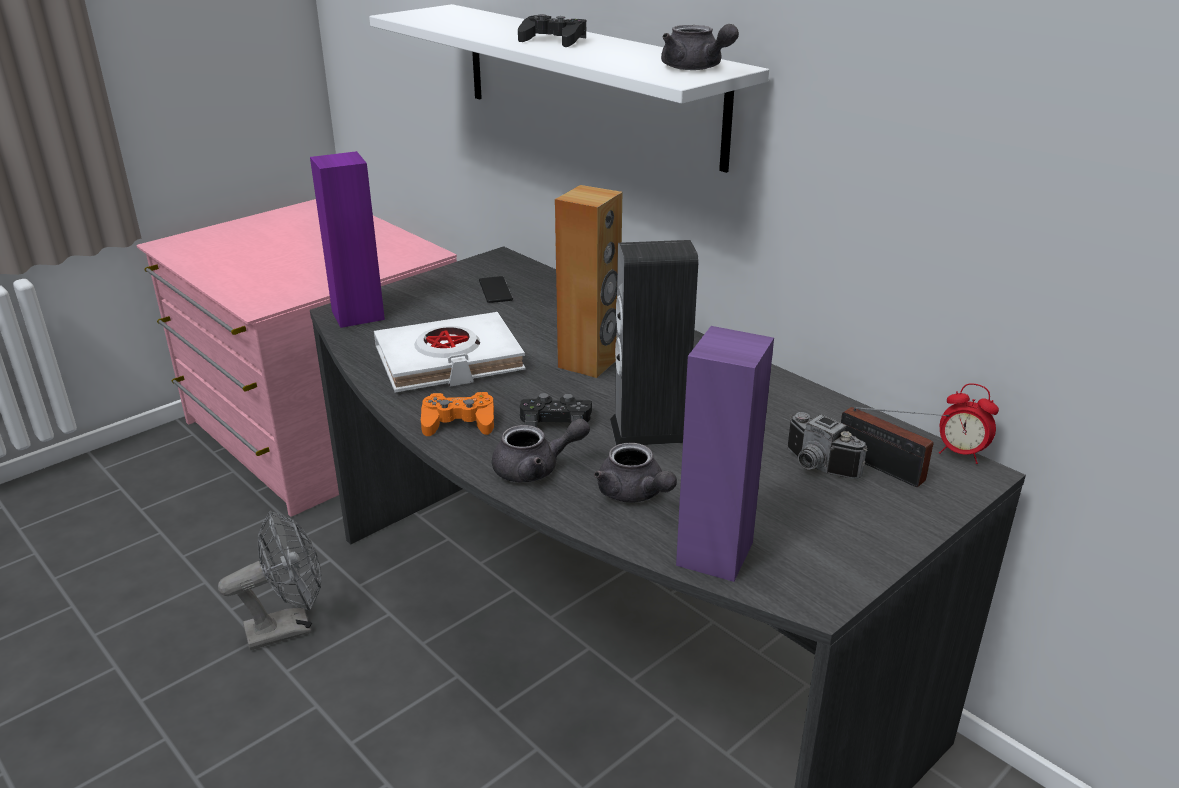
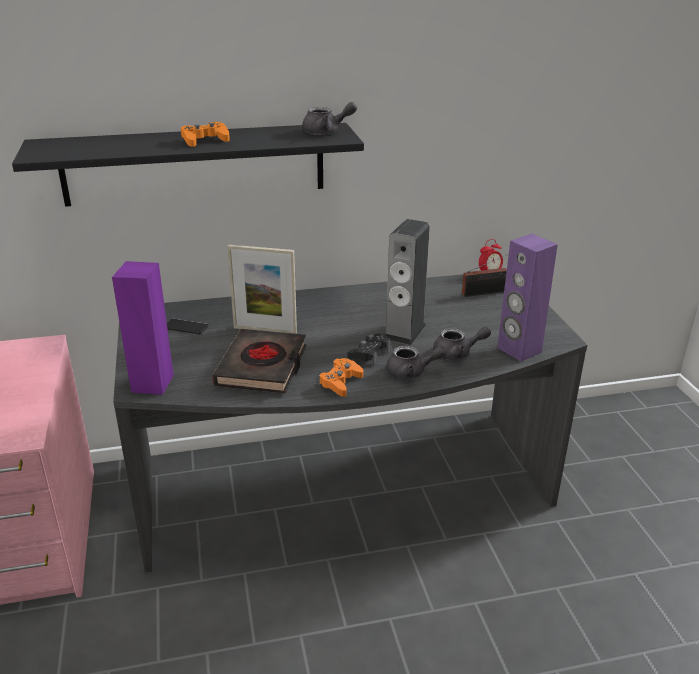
camera: 60 degrees left, 0 degrees up
grey fan [218,511,322,650] -> none
white shelf [369,4,769,173] -> black shelf [12,123,364,207]
white book [374,312,525,393] -> black book [212,329,307,393]
grey teapot [492,418,590,482] -> grey teapot turned 75 degrees clockwise [386,346,446,379]
black game controller [518,14,587,47] -> orange game controller [181,122,230,147]
brown speaker [555,185,622,378] -> none
camera [787,412,867,479] -> none
none -> picture frame [227,245,297,334]

